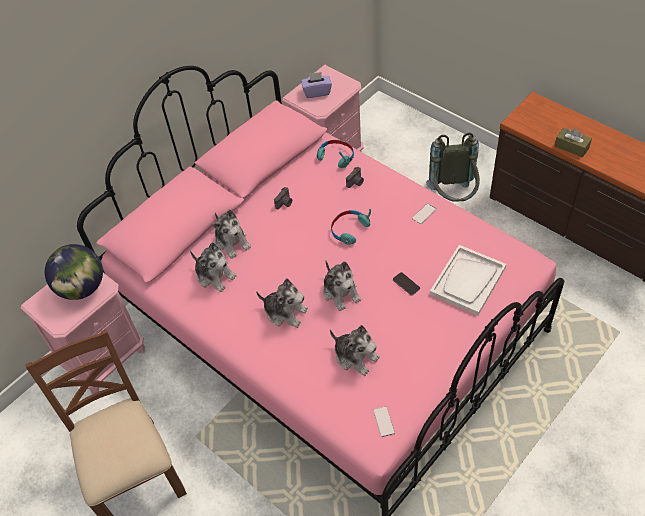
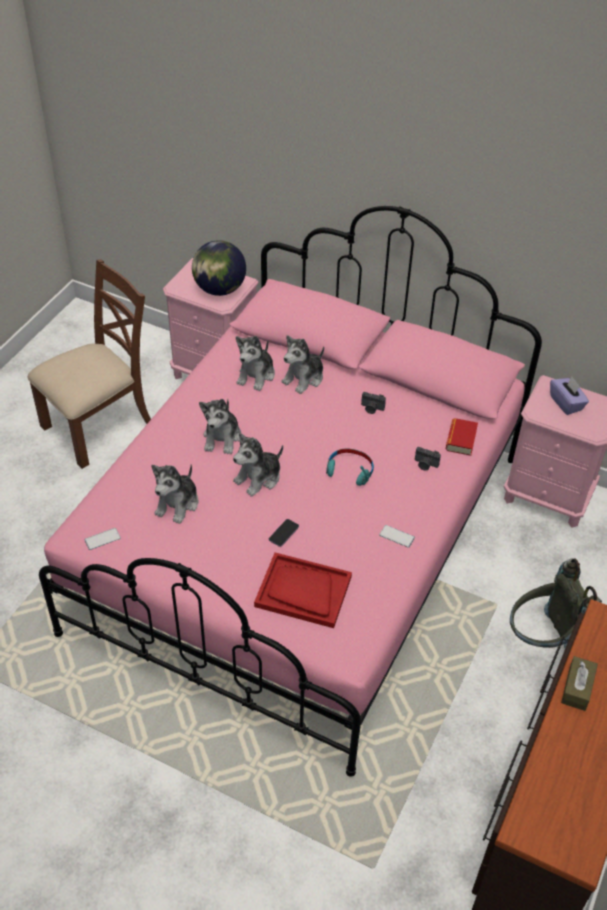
camera: 70 degrees right, 5 degrees down
turquoise headphones [317,140,354,168] -> book [446,418,478,456]
white tray [430,245,506,316] -> red tray [254,552,352,628]

